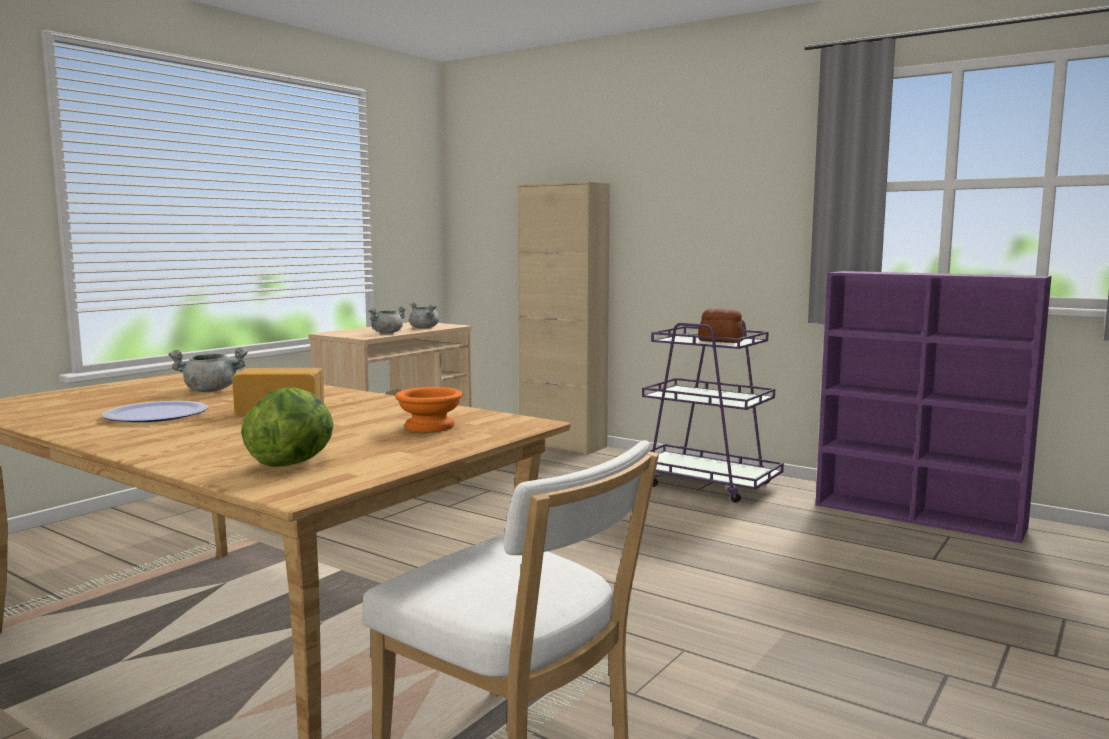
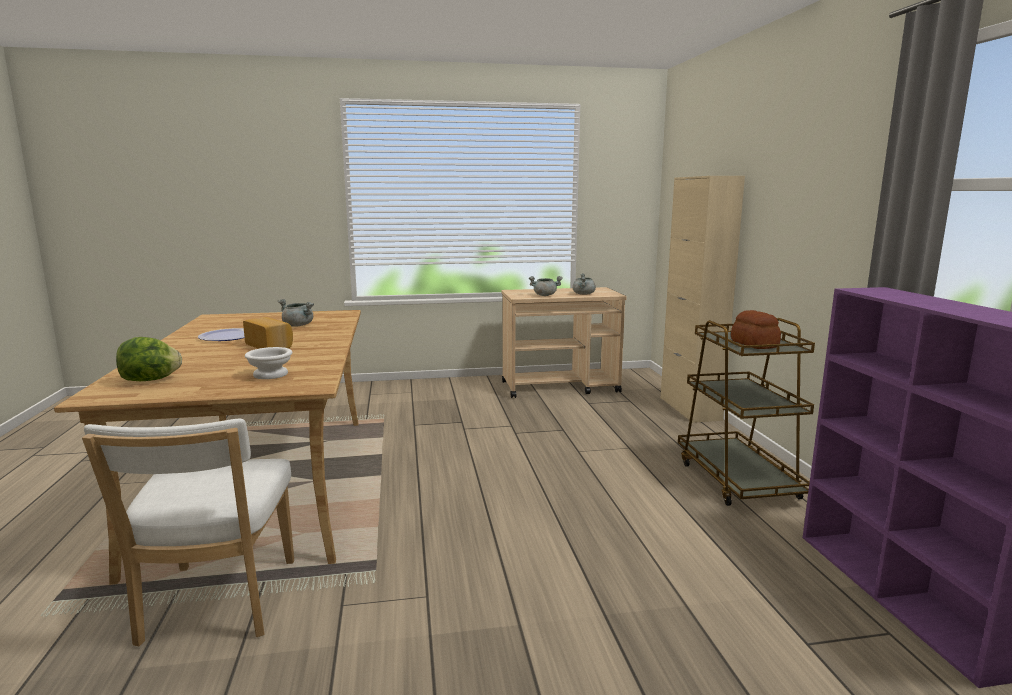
camera: 45 degrees right, 5 degrees up
orange bowl [395,387,463,432] -> white bowl [245,347,293,379]
purple cart [642,319,784,503] -> brown cart [678,318,815,506]

